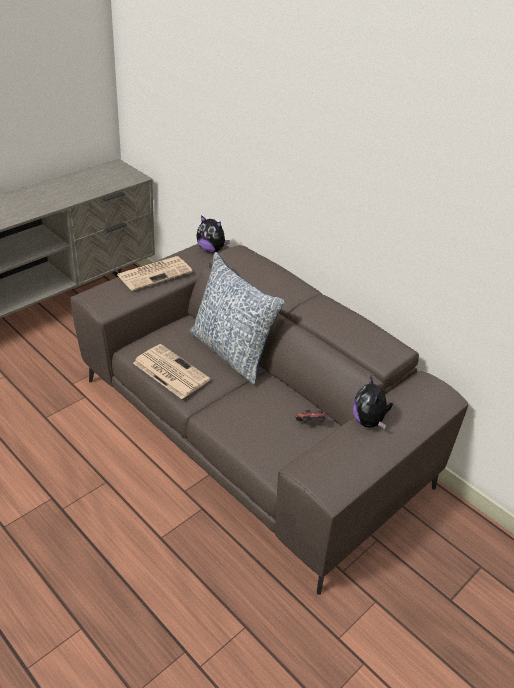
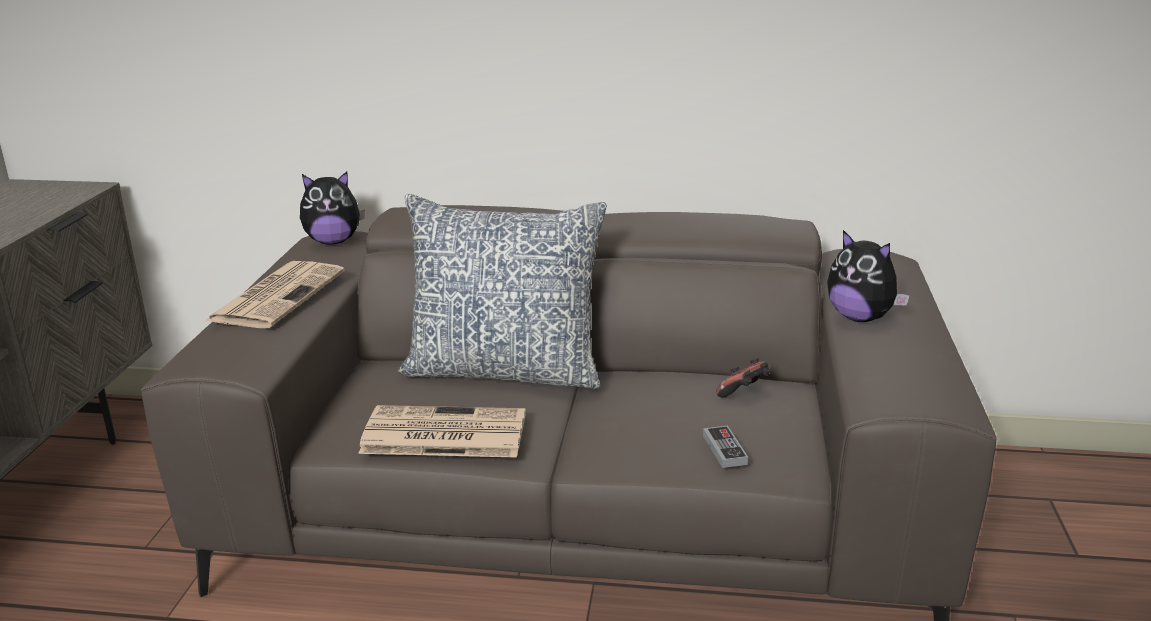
camera: 35 degrees left, 15 degrees down
none -> game controller [703,426,748,468]

